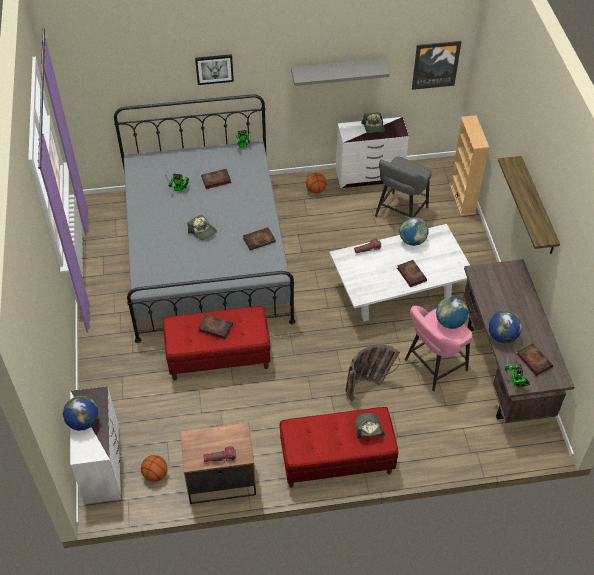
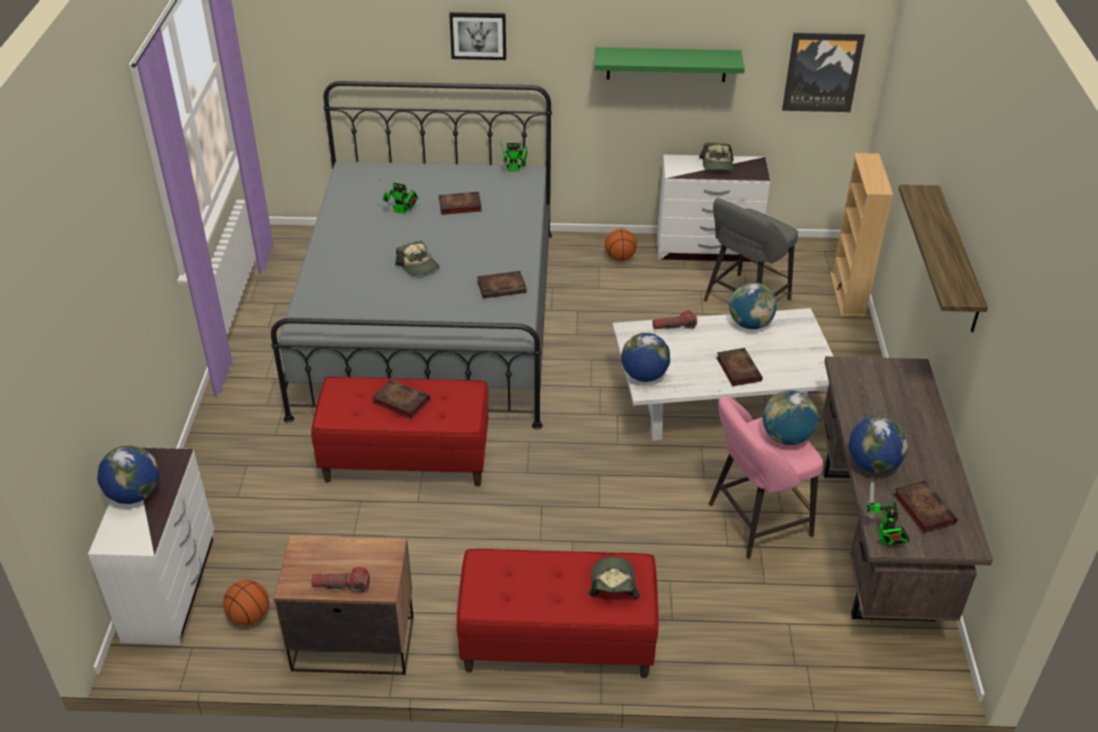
camera: 10 degrees right, 10 degrees down
grey shelf [291,58,390,86] -> green shelf [595,47,745,82]
basket [346,344,400,402] -> none
none -> globe [621,333,670,382]

